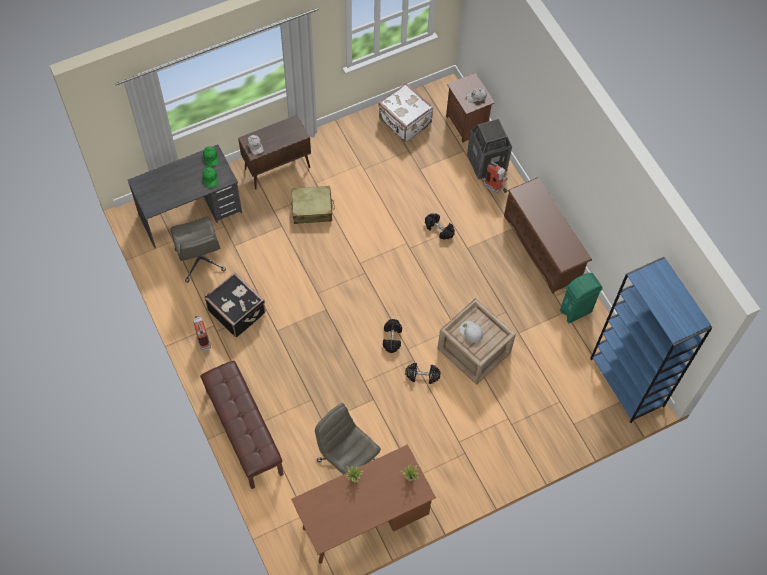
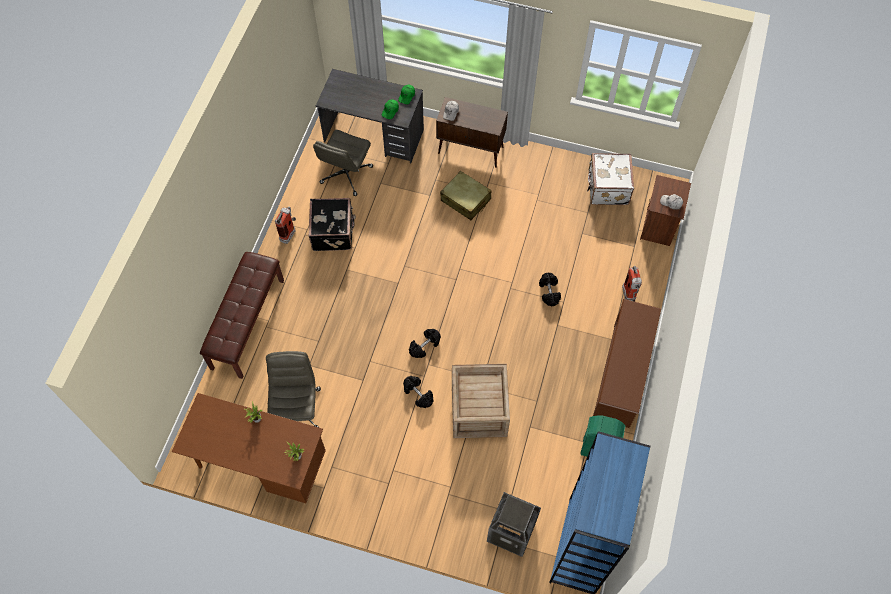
camera: 45 degrees right, 0 degrees up
white cap [459,321,483,343] -> none
trash can [467,119,512,180] -> trash can moved to [487,492,541,557]

